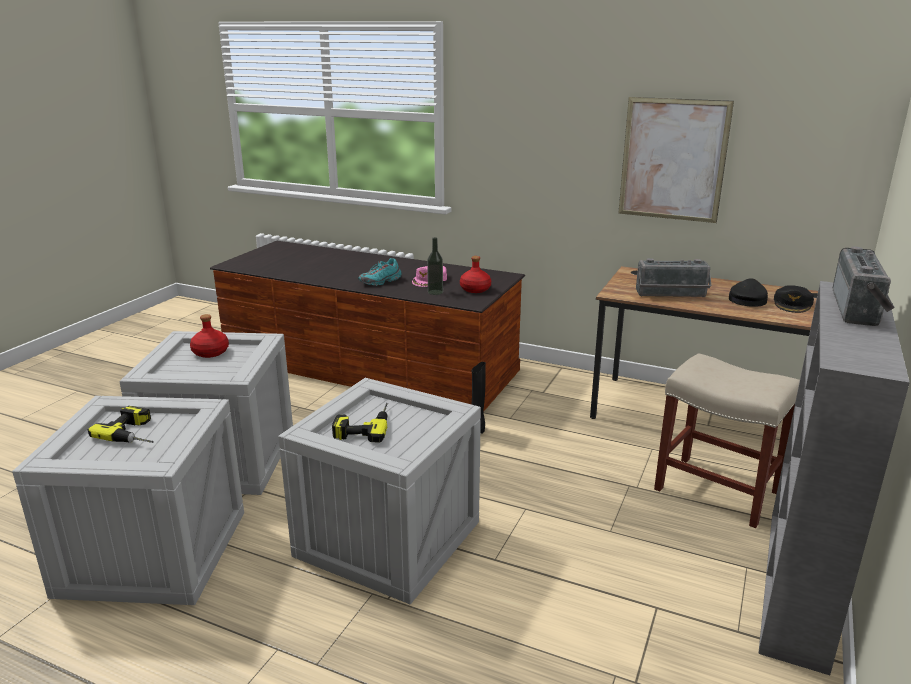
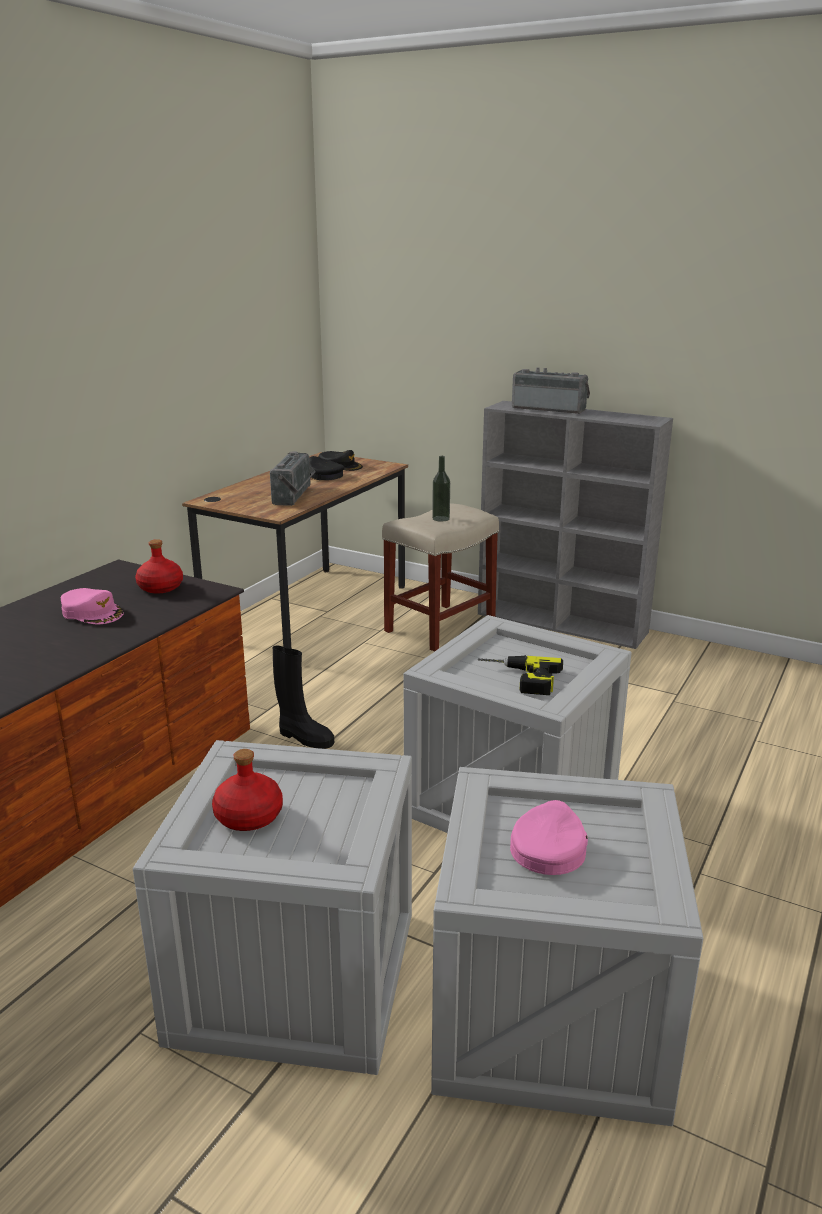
camera: 85 degrees left, 0 degrees up
power drill [88,406,154,443] -> pink cap [510,800,588,875]
turquoise shoe [358,258,402,286] -> none
bottle [427,237,443,295] -> bottle moved to [432,456,450,521]
picture [618,97,734,223] -> none

